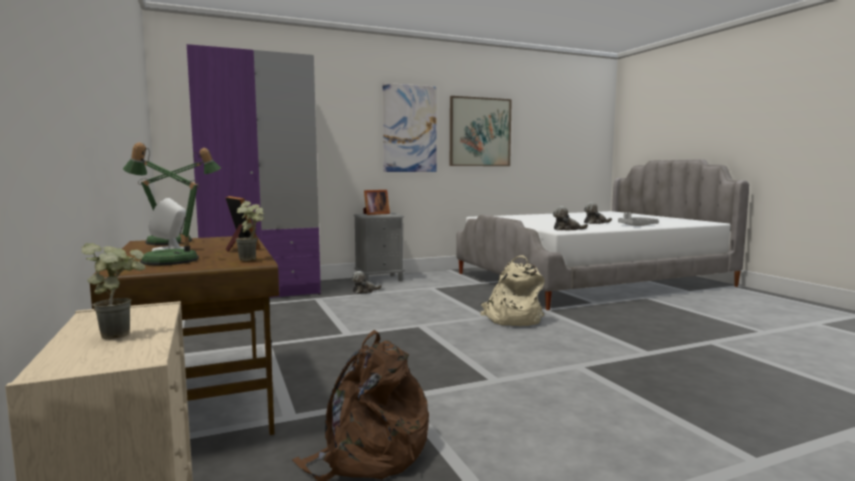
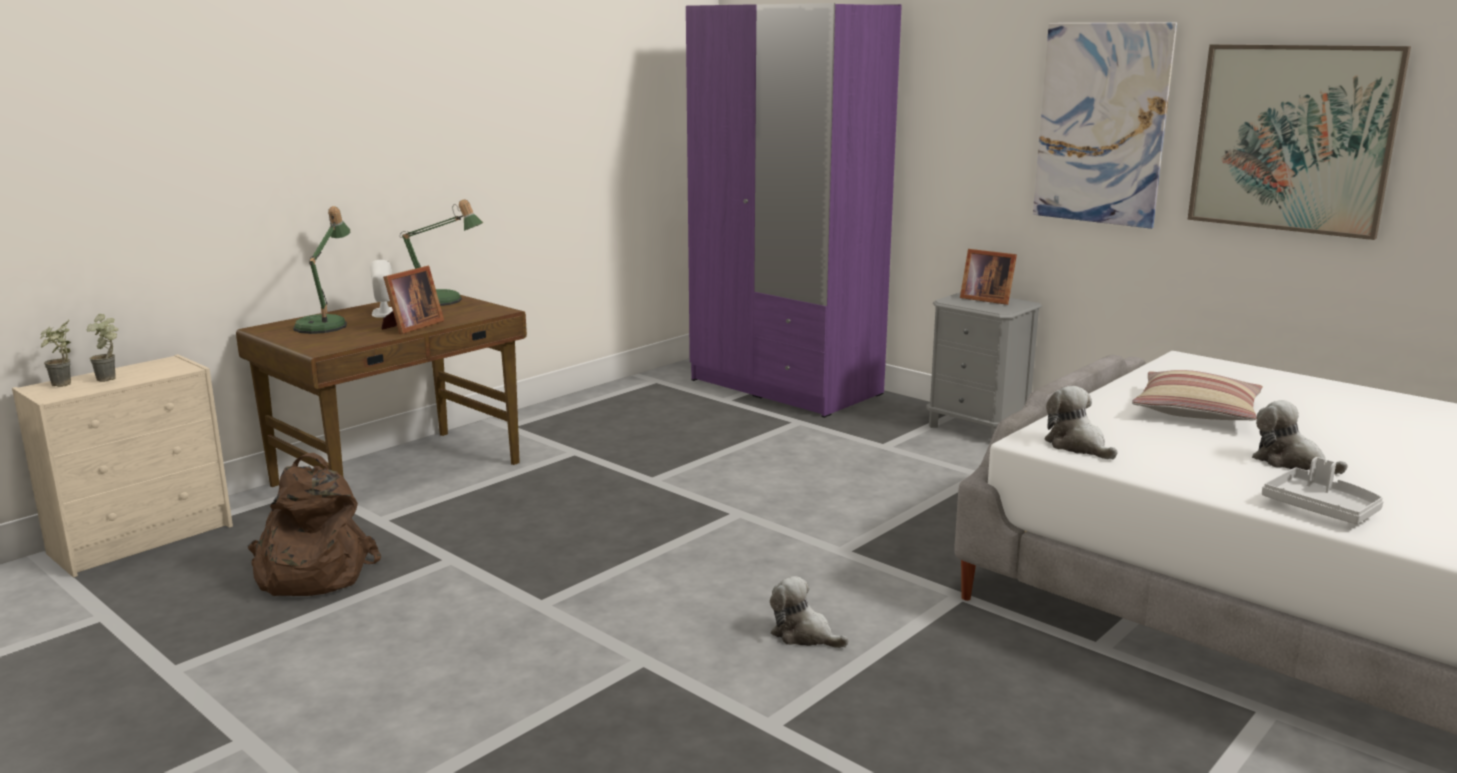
camera: 65 degrees right, 10 degrees up
potted plant [236,201,264,261] -> potted plant moved to [40,320,71,387]
plush toy [351,271,382,294] -> plush toy moved to [770,576,849,648]
beige backpack [481,255,545,326] -> none
none -> pillow [1132,370,1263,420]

